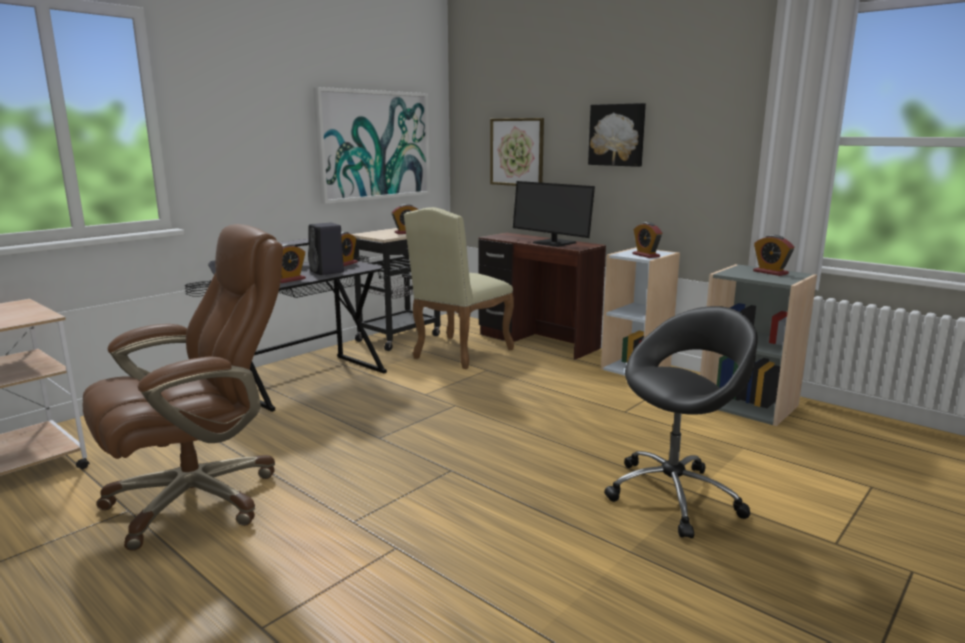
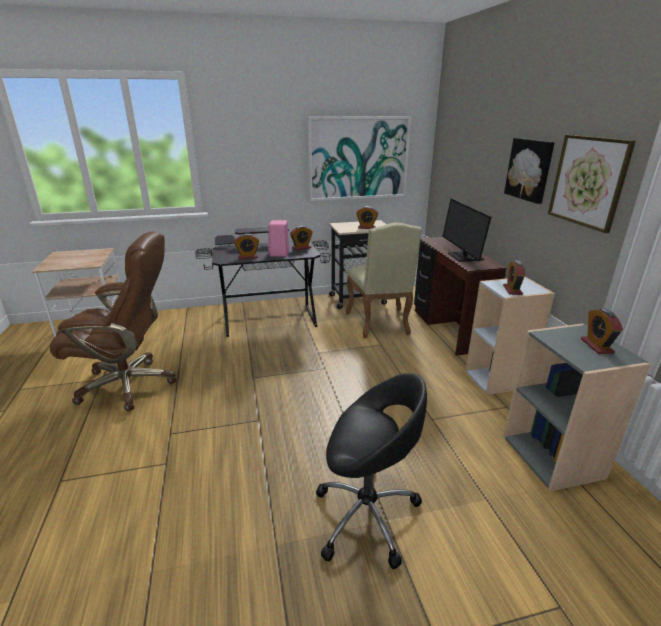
camera: 35 degrees right, 10 degrees up
black speaker [308,223,344,275] -> pink speaker [268,220,289,257]
beige chair [404,207,514,369] -> beige chair turned 75 degrees counterclockwise [346,223,422,338]
picture [490,118,544,186] -> picture moved to [548,135,636,233]

